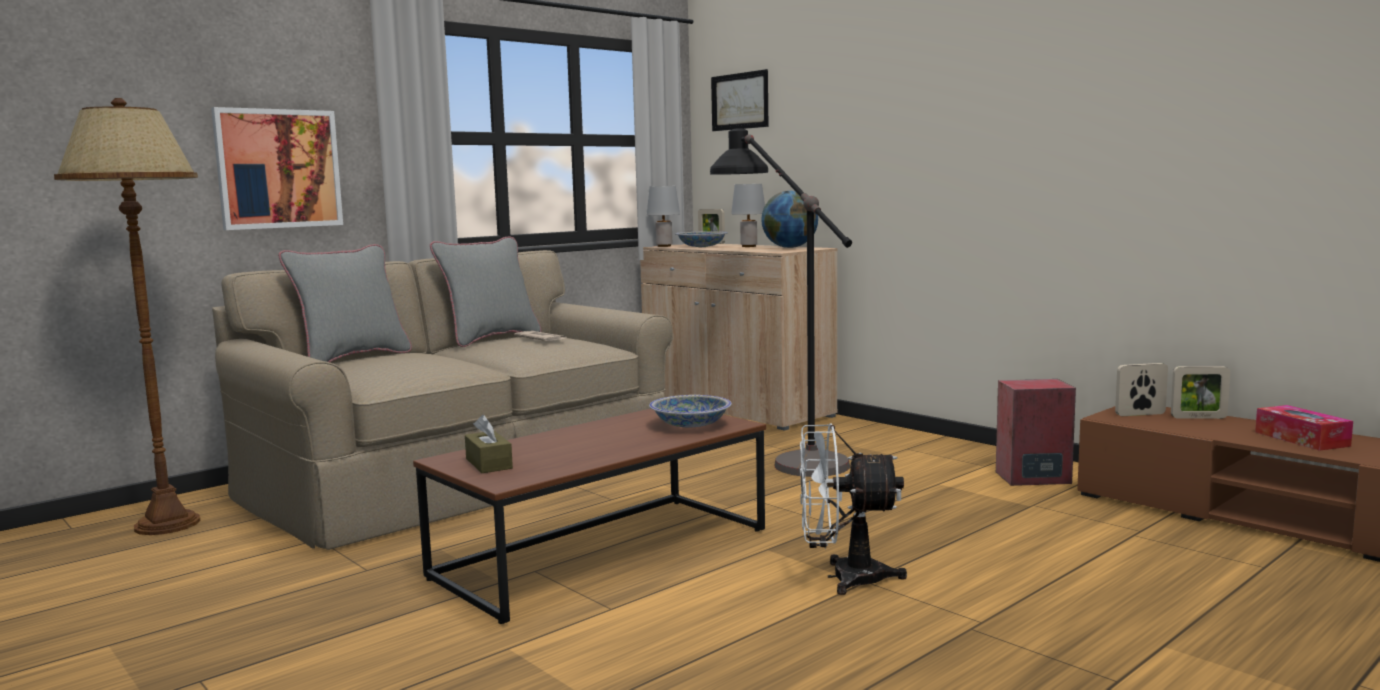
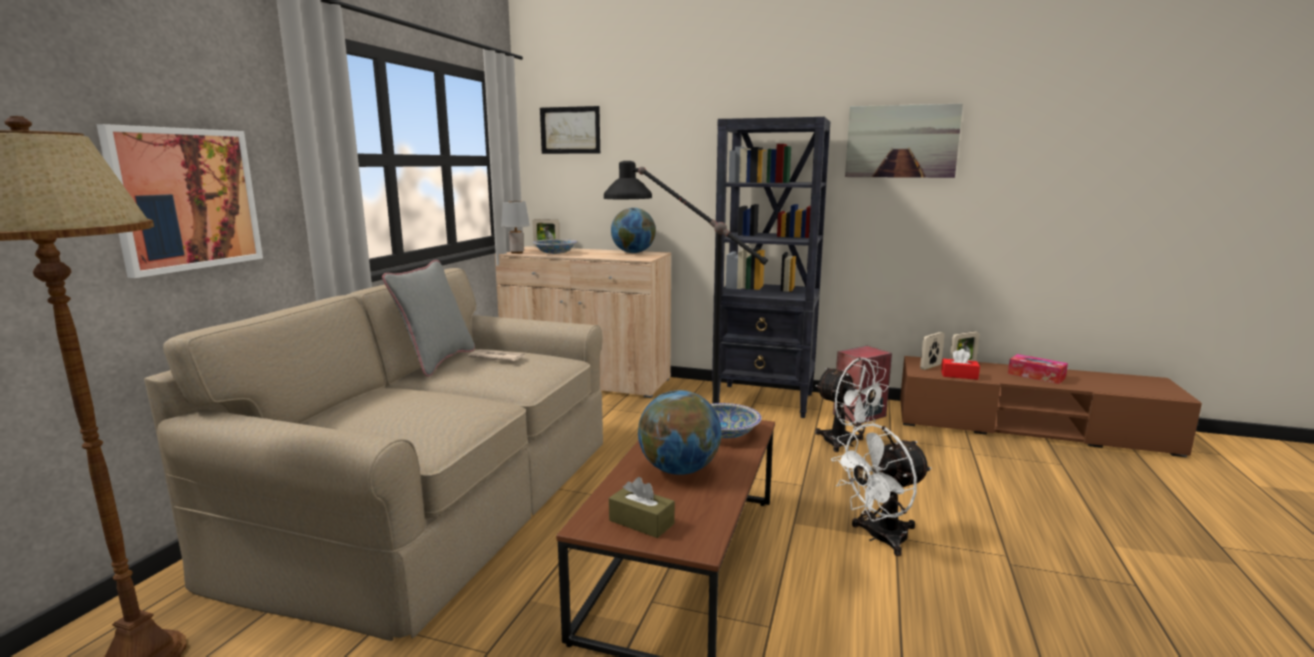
camera: 30 degrees left, 5 degrees up
grey pillow [278,244,412,362] -> none
grey table lamp [731,184,765,247] -> none
none -> globe [638,390,722,475]
none -> black bookcase [712,117,830,418]
none -> white fan [815,357,889,452]
none -> picture [845,103,963,178]
none -> red tissue box [941,349,980,380]

